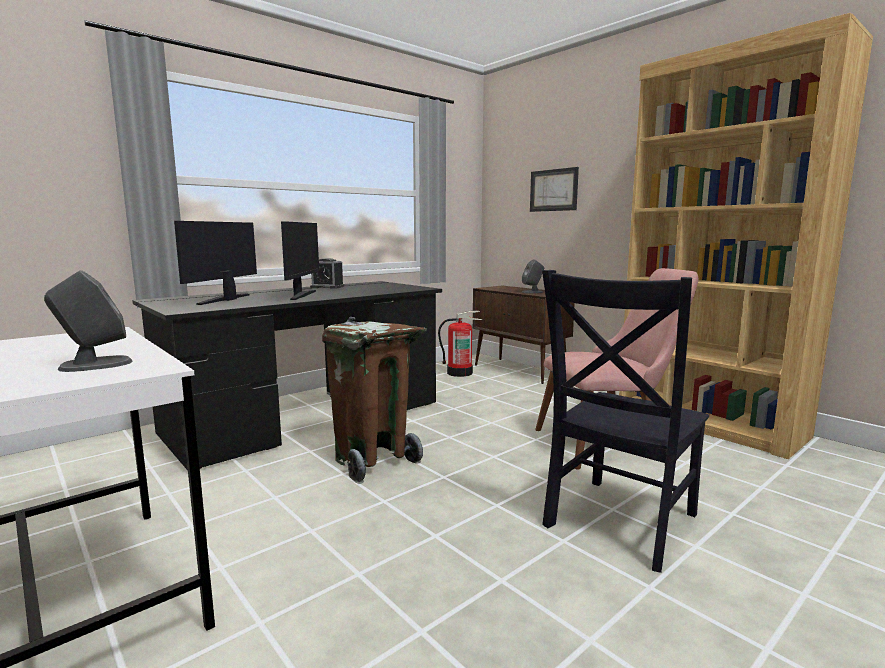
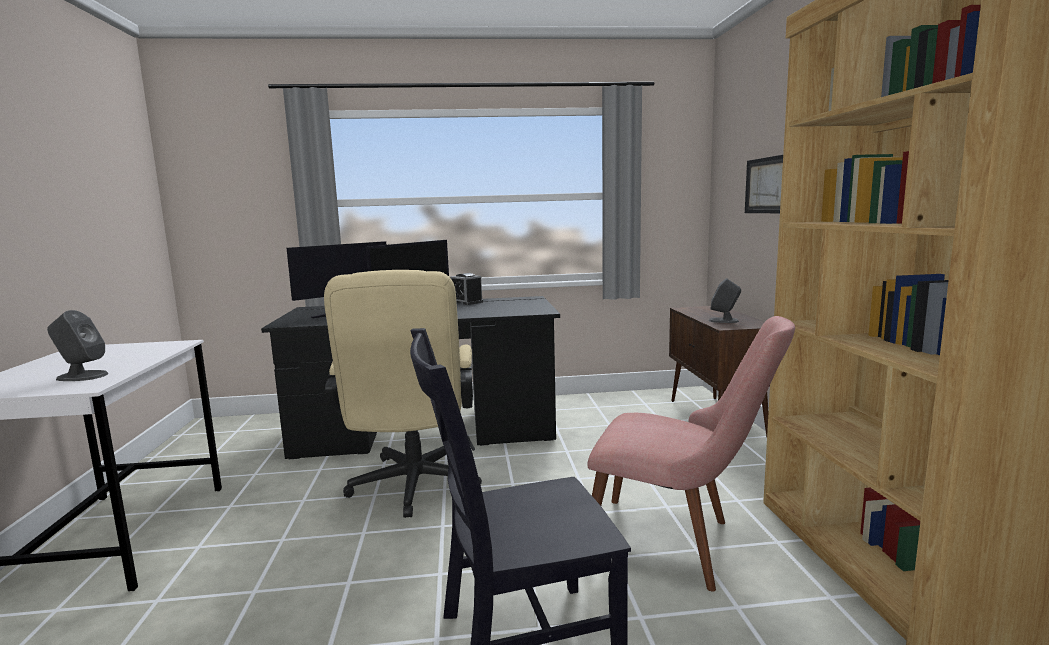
camera: 35 degrees right, 0 degrees up
brown trash can [322,317,427,484] -> beige office chair [324,270,482,518]
fire extinguisher [438,311,483,377] -> none

